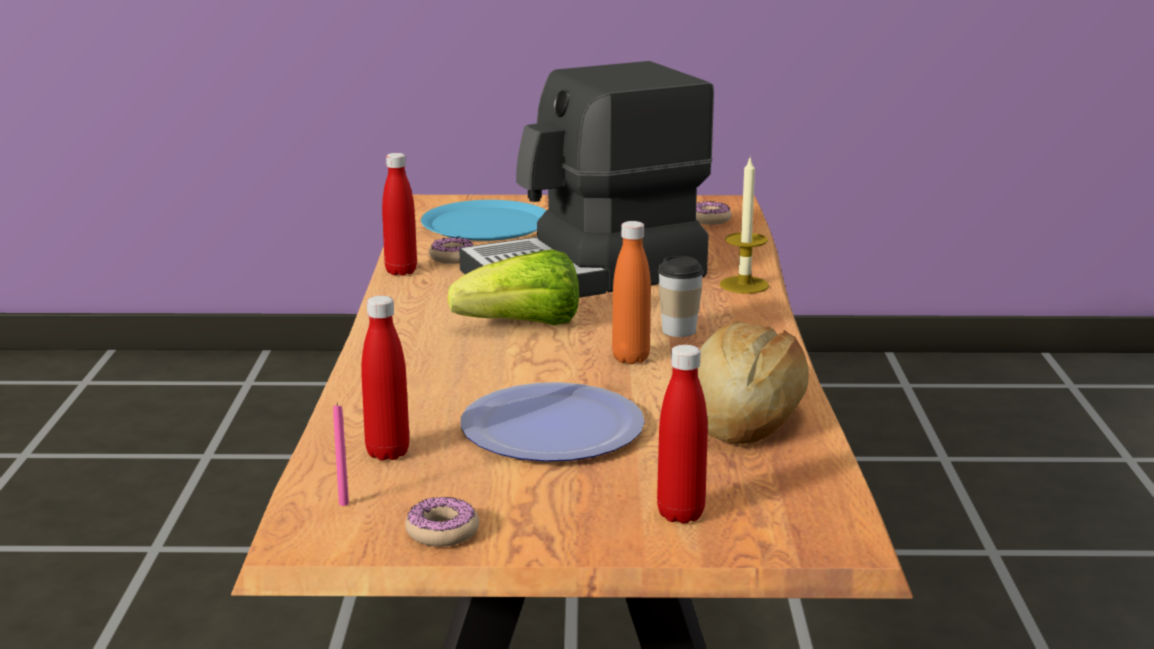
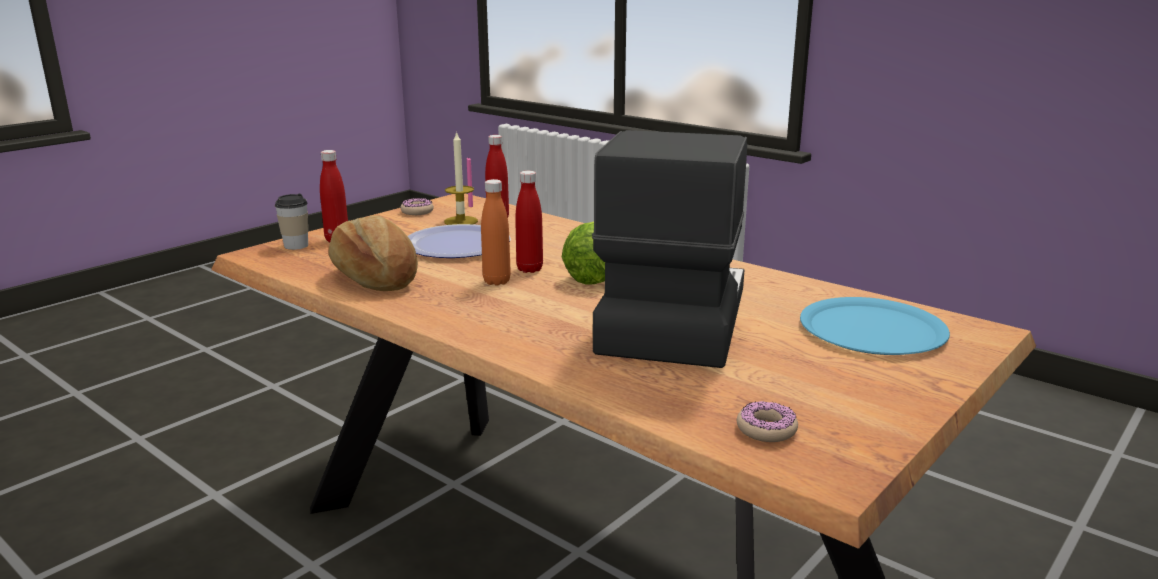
camera: 130 degrees right, 0 degrees up
red bottle [382,153,417,276] -> red bottle moved to [515,171,543,273]
donut [429,237,473,264] -> none
cup [658,256,704,337] -> cup moved to [275,194,308,250]
candle [720,155,769,294] -> candle moved to [444,131,478,225]

